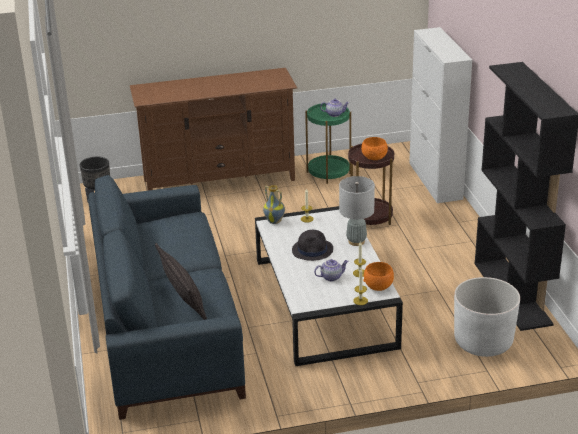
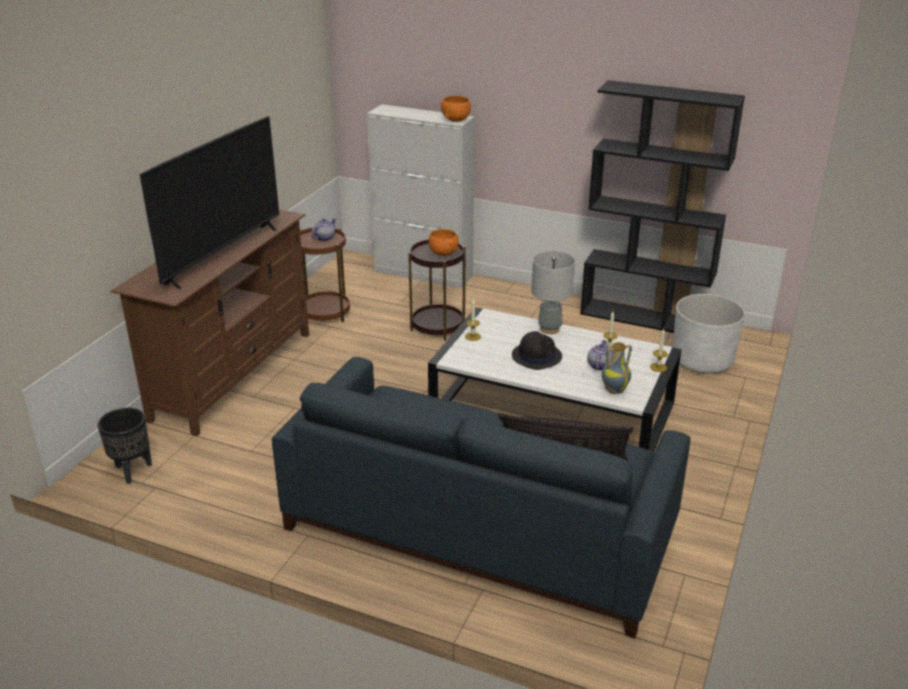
camera: 55 degrees left, 0 degrees up
vase [263,185,285,224] -> vase moved to [602,342,632,394]
green side table [305,103,351,184] -> brown side table [300,228,350,322]
orange bowl [363,262,394,291] -> orange bowl moved to [440,96,471,122]
none -> television [140,116,279,289]

